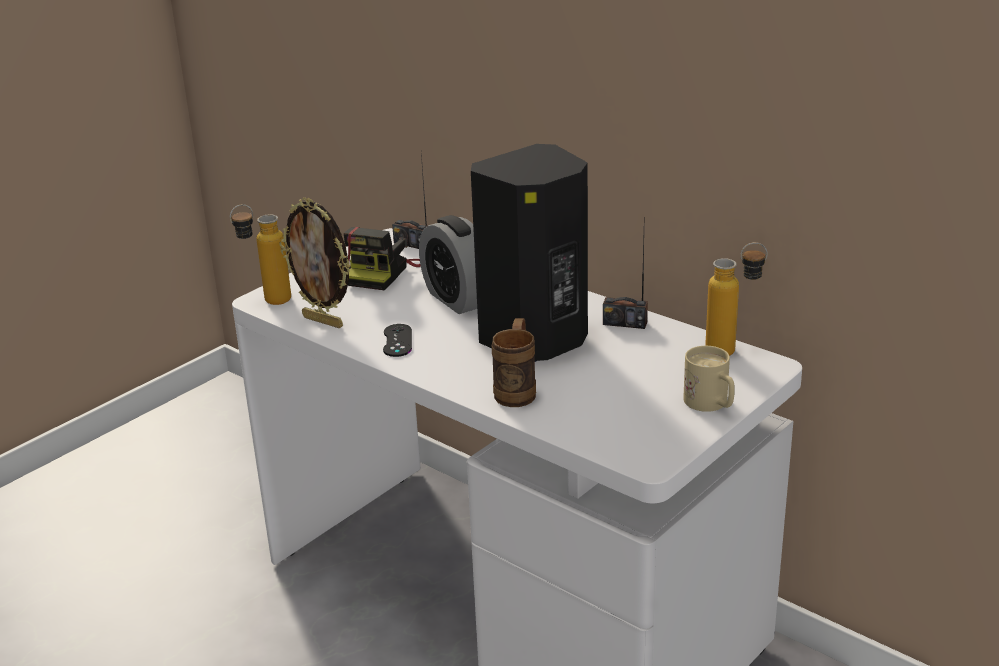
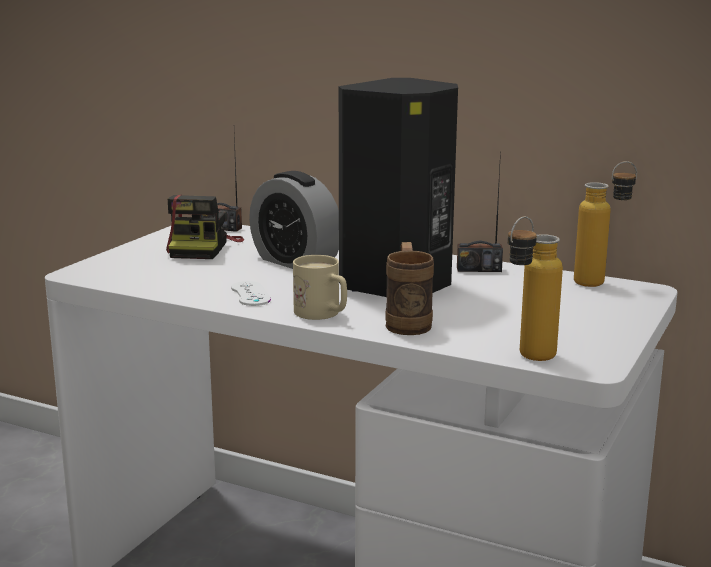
camera: 15 degrees left, 10 degrees down
bottle [230,204,291,305] -> bottle moved to [508,216,563,361]
picture frame [279,197,351,328] -> none
black game controller [383,324,412,357] -> white game controller [231,281,271,306]
beige mug [684,346,735,412] -> beige mug moved to [293,255,347,320]

